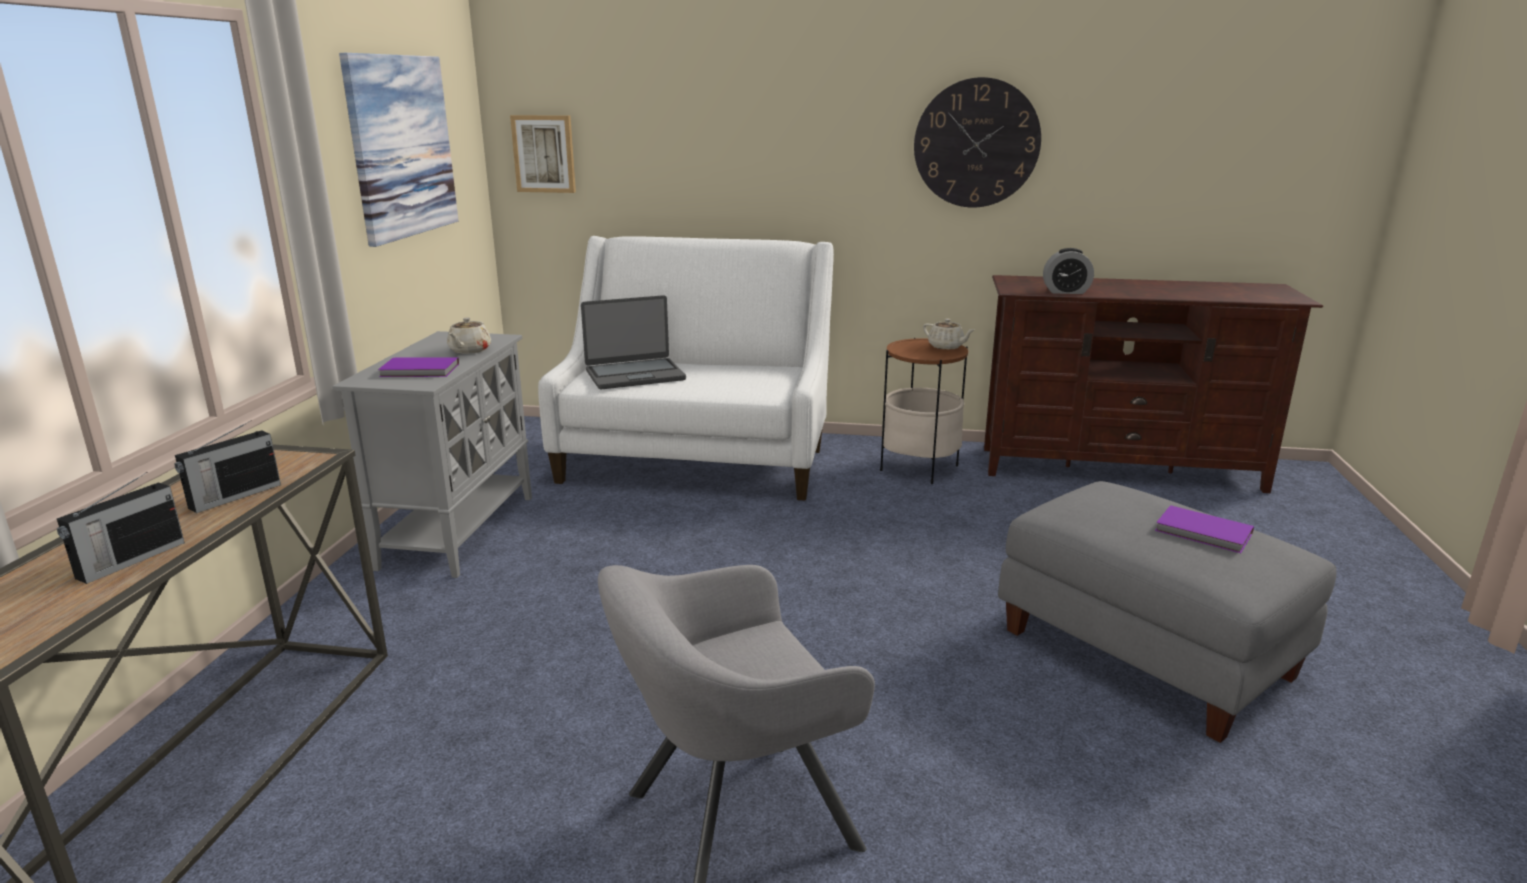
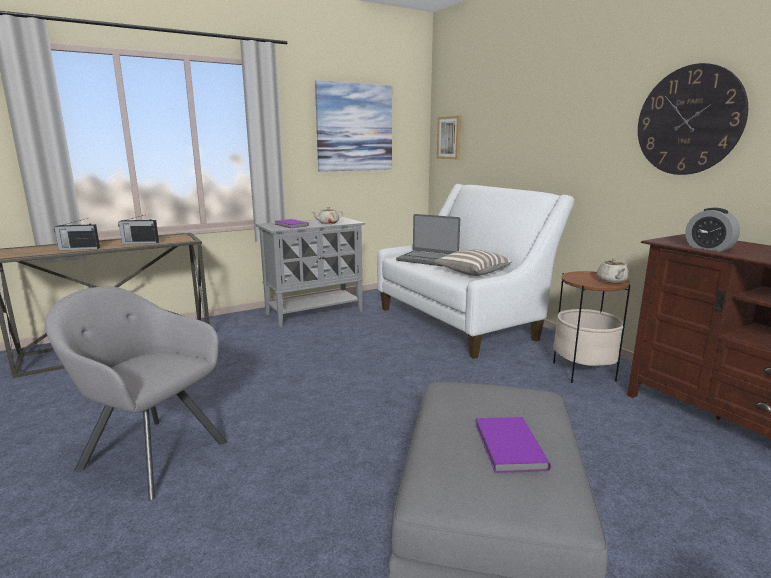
camera: 50 degrees right, 5 degrees down
none -> pillow [434,249,511,276]

